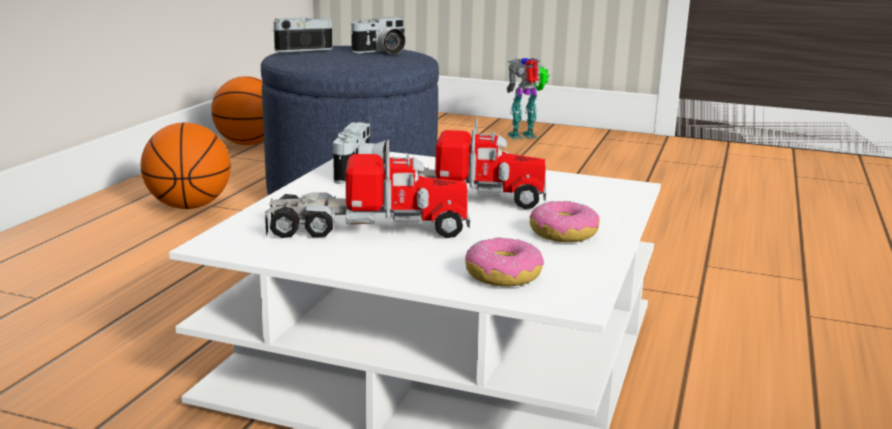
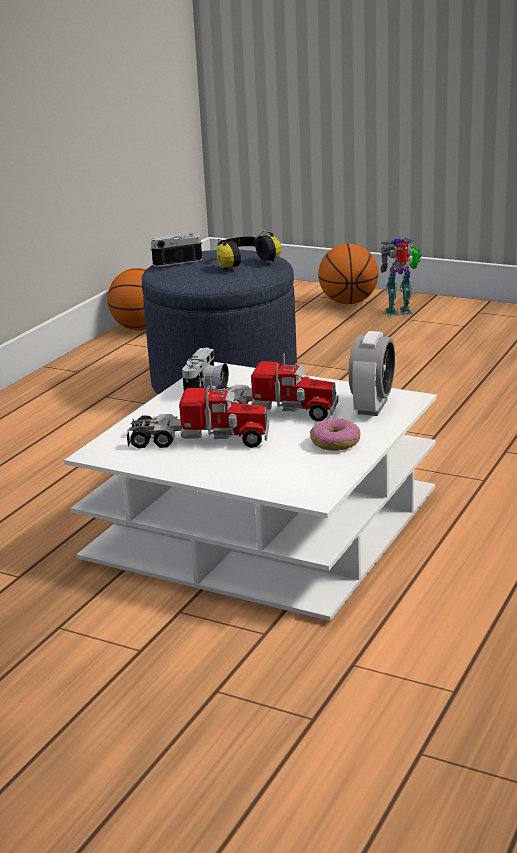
camera: 10 degrees right, 5 degrees up
basketball [141,122,231,209] -> basketball moved to [318,244,379,304]
camera [350,17,406,55] -> headphones [216,230,282,271]
donut [465,237,544,287] -> none
none -> alarm clock [349,331,395,416]

